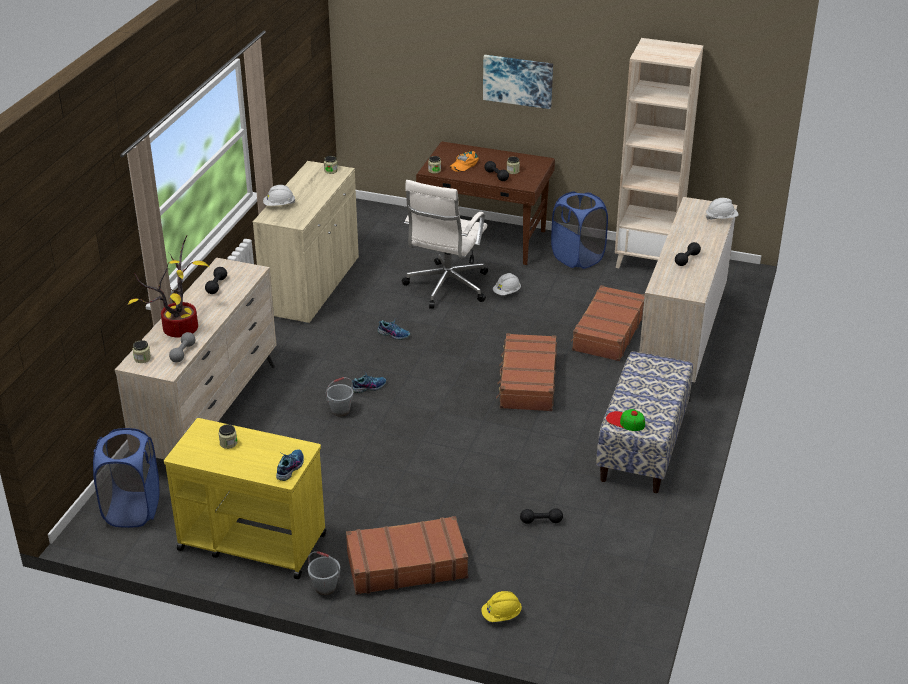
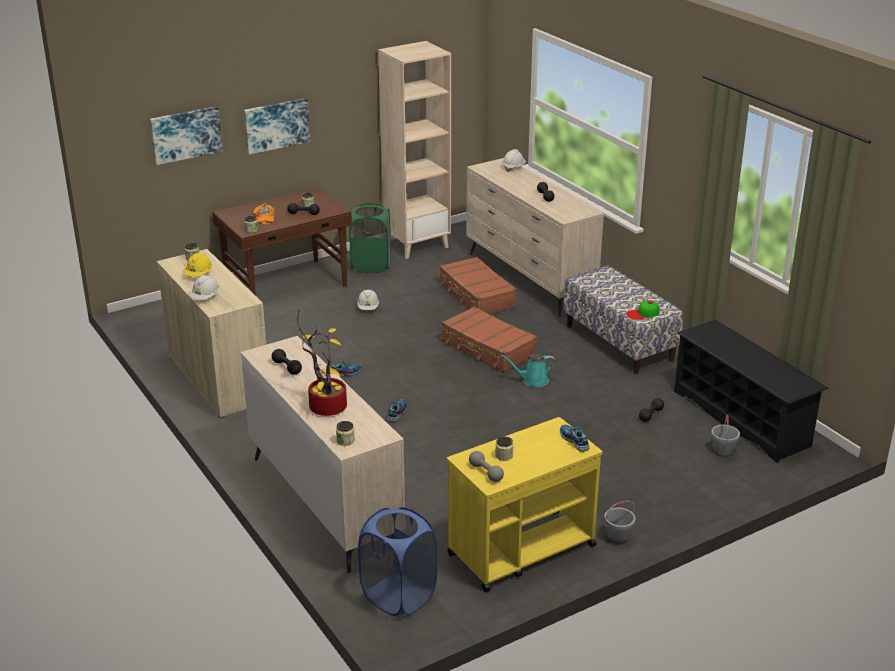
camera: 50 degrees left, 5 degrees down
grey dumbbell [169,332,196,363] -> grey dumbbell moved to [469,451,504,482]
grey bucket [326,377,354,417] -> grey bucket moved to [711,415,740,457]
brown suitcase [346,516,468,595] -> none
white office chair [402,180,488,309] -> none
yellow hard hat [481,591,522,622] -> yellow hard hat moved to [184,253,212,277]
blue laundry basket [551,191,608,269] -> green laundry basket [349,203,391,273]
none -> picture [150,106,223,165]
none -> turquoise watering can [501,354,556,387]
none -> black shoe rack [674,319,829,463]

